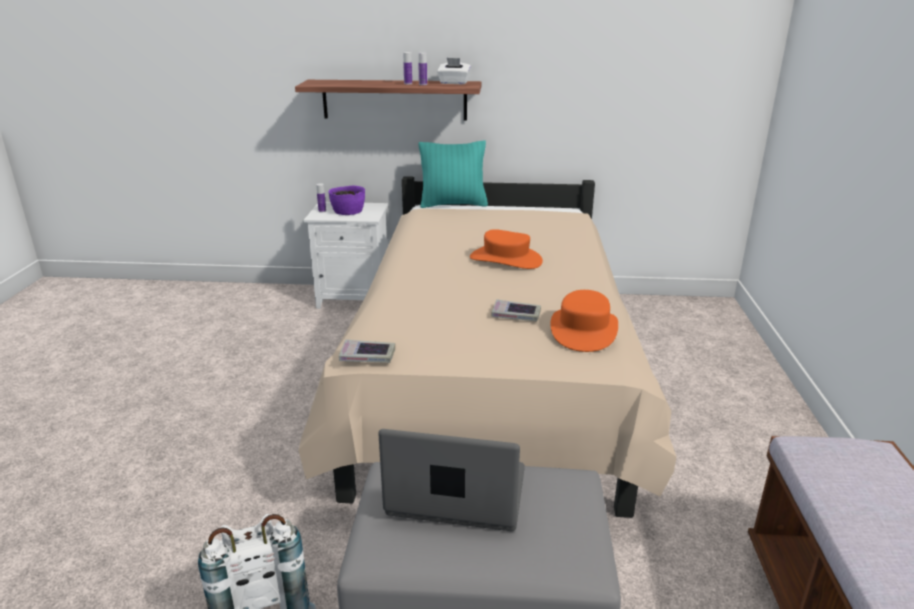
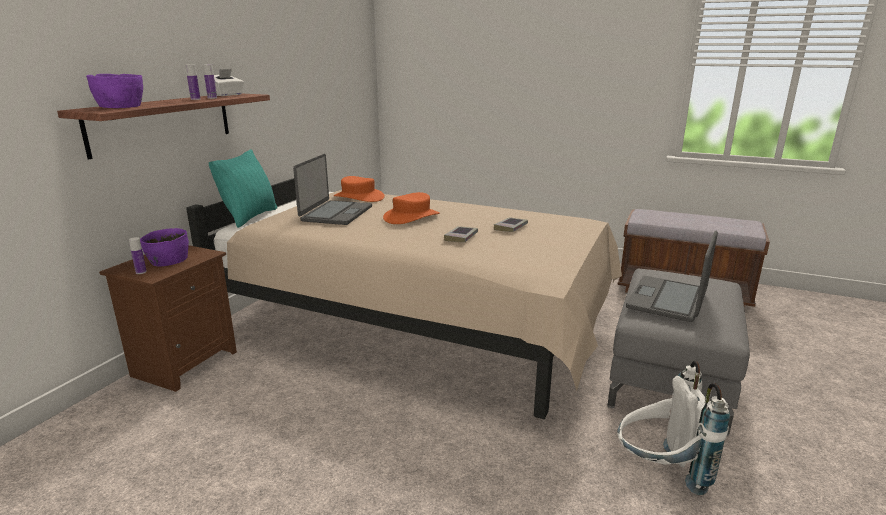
camera: 70 degrees left, 5 degrees down
white nightstand [304,202,388,309] -> brown nightstand [99,245,237,392]
book [339,339,395,363] -> book moved to [444,226,478,242]
orange hat [550,290,618,352] -> orange hat moved to [334,176,385,202]
none -> purple bowl [86,74,143,108]
none -> laptop [293,154,372,225]

